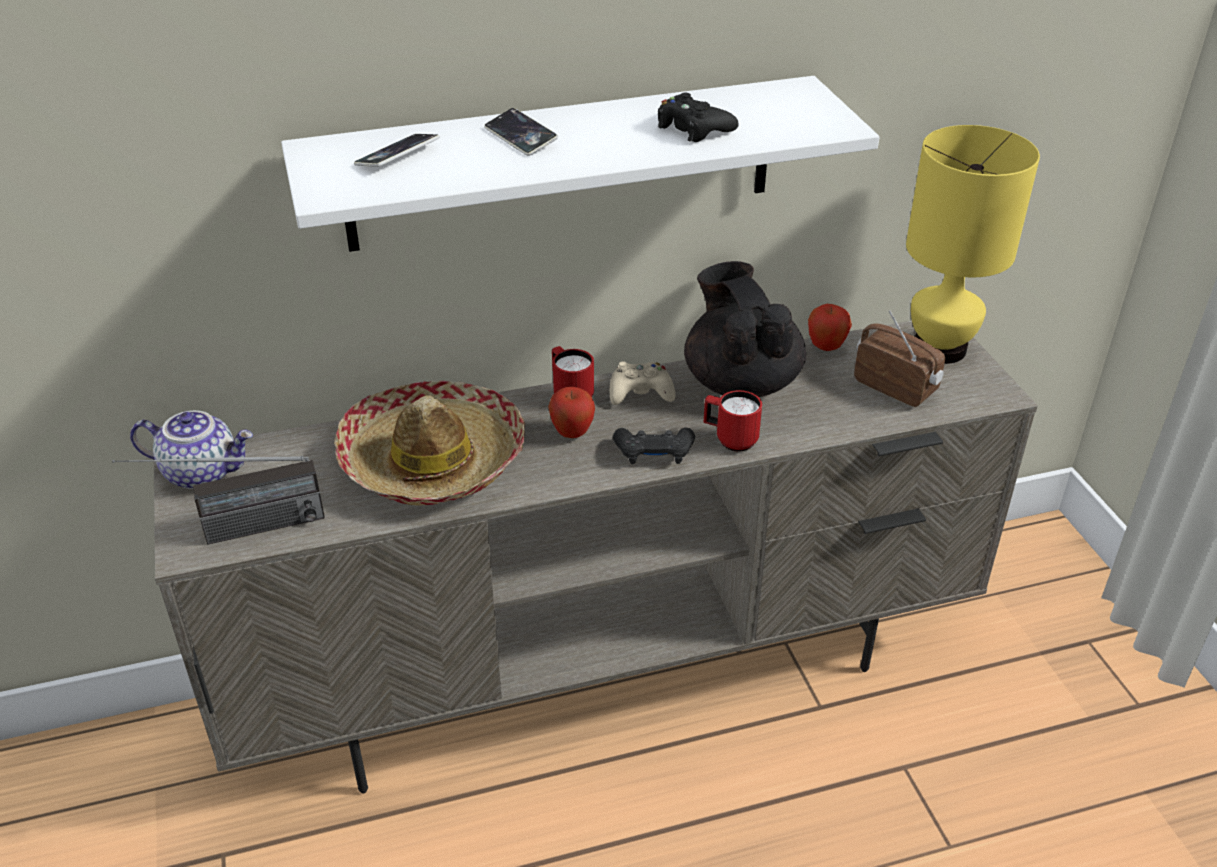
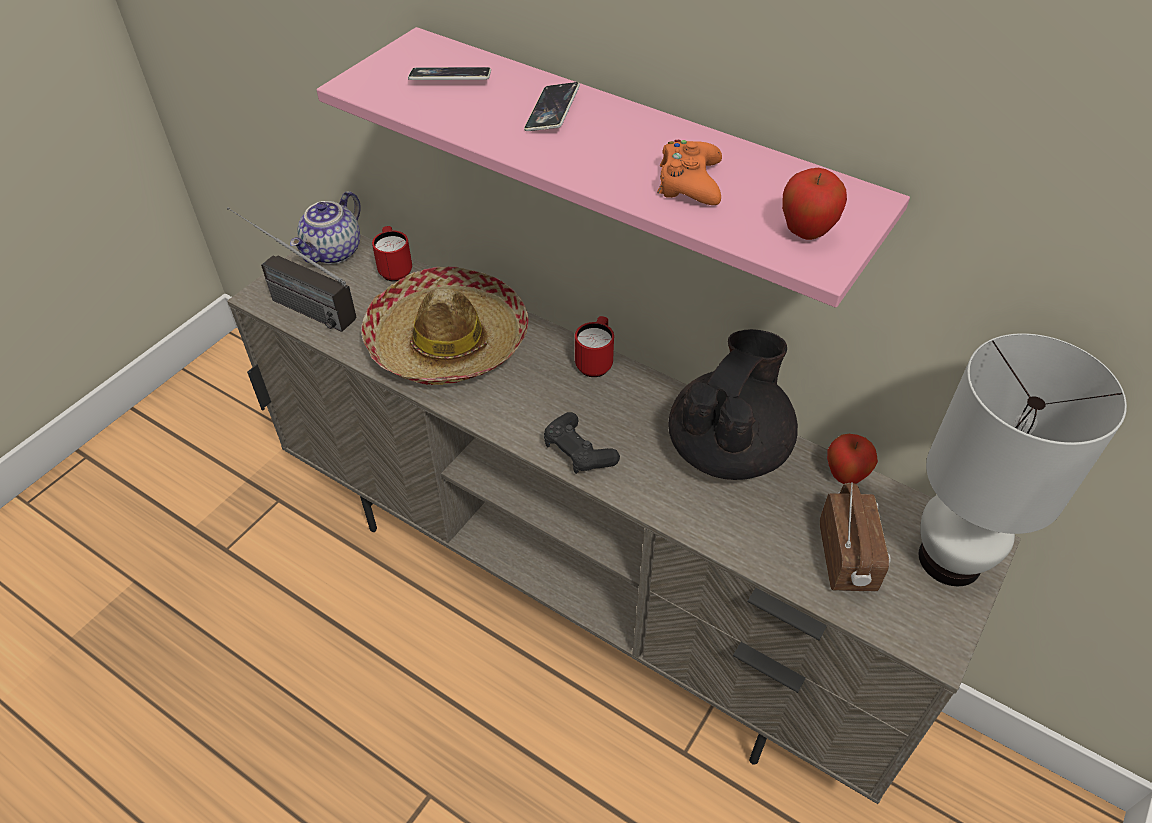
camera: 50 degrees right, 10 degrees up
teapot [130,410,253,489] -> teapot turned 60 degrees clockwise [290,191,361,264]
white shelf [281,76,879,252] -> pink shelf [317,27,910,308]
apple [548,387,595,438] -> apple moved to [782,168,847,240]
beige game controller [609,362,676,405] -> none
black game controller [658,93,739,142] -> orange game controller [657,140,722,205]
red mug [704,390,762,452] -> red mug moved to [372,226,412,282]
yellow table lamp [906,125,1040,364] -> white table lamp [918,333,1127,587]

